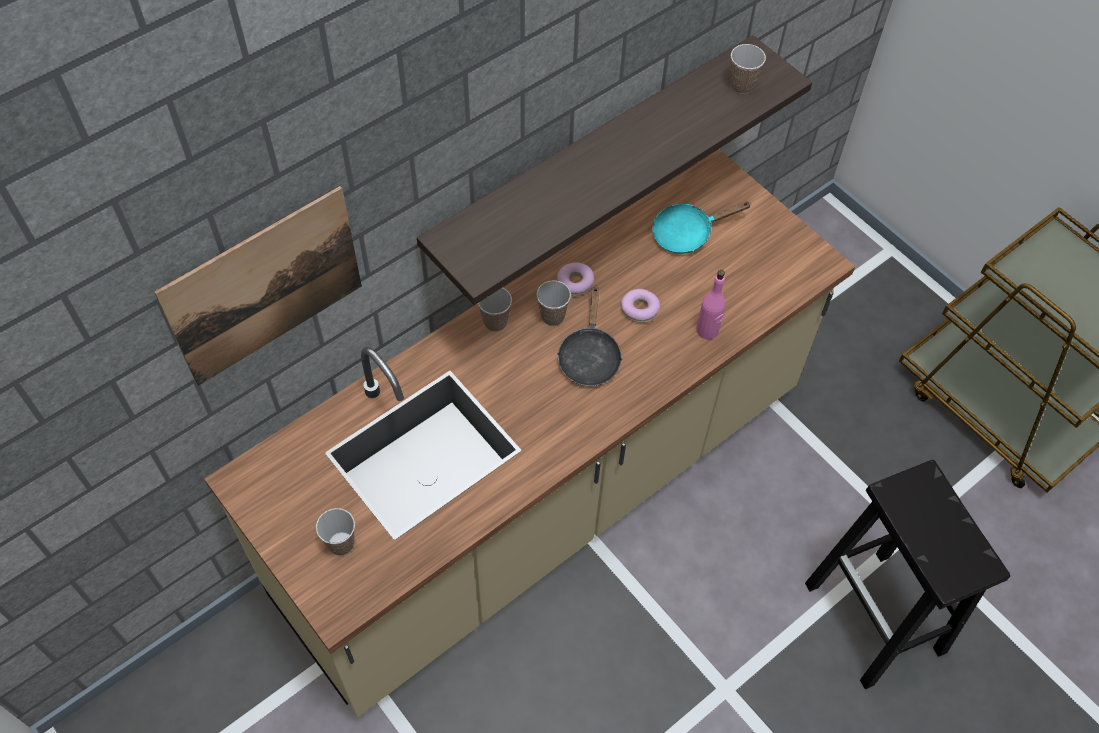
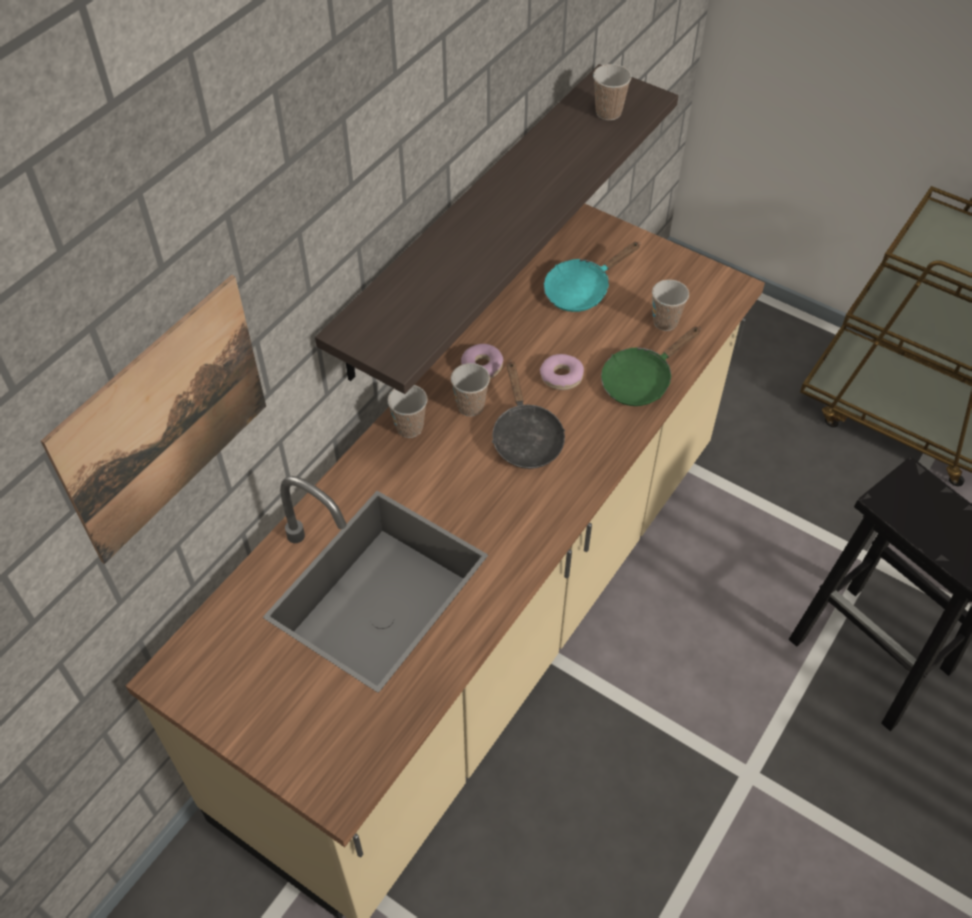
camera: 15 degrees left, 5 degrees down
cup [316,508,355,556] -> cup moved to [652,280,689,331]
pink bottle [696,270,725,339] -> green frying pan [601,327,701,406]

